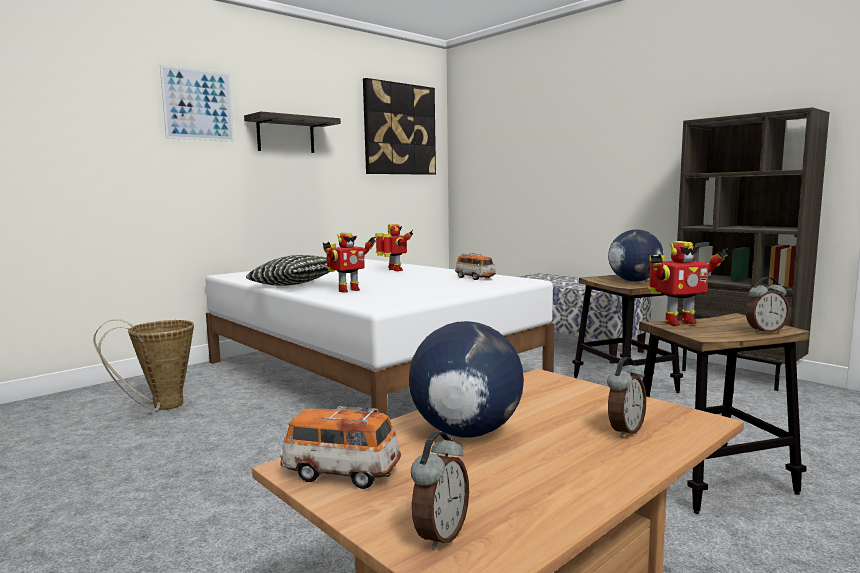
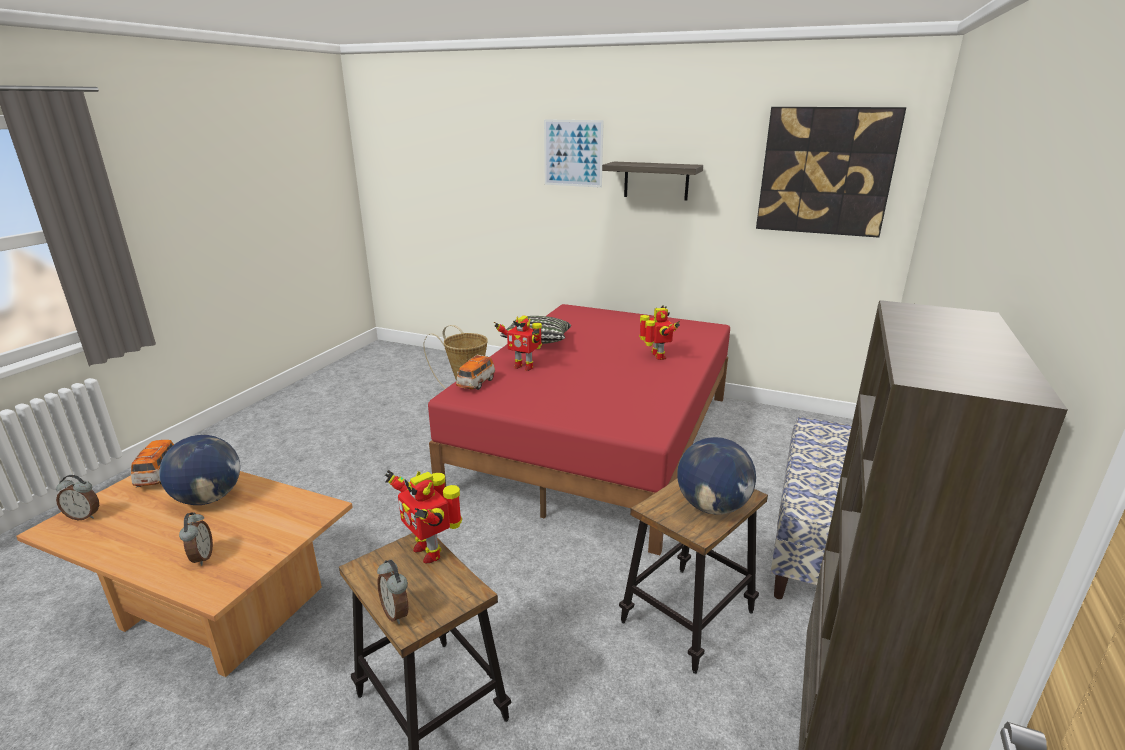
camera: 65 degrees right, 15 degrees up
white bed [206,259,554,416] -> red bed [428,304,730,555]
toy robot [375,224,413,271] -> toy robot turned 45 degrees counterclockwise [639,305,680,360]
toy car [455,253,496,280] -> toy car moved to [456,354,495,390]
alarm clock [607,357,646,438] -> alarm clock turned 120 degrees counterclockwise [179,512,213,566]

